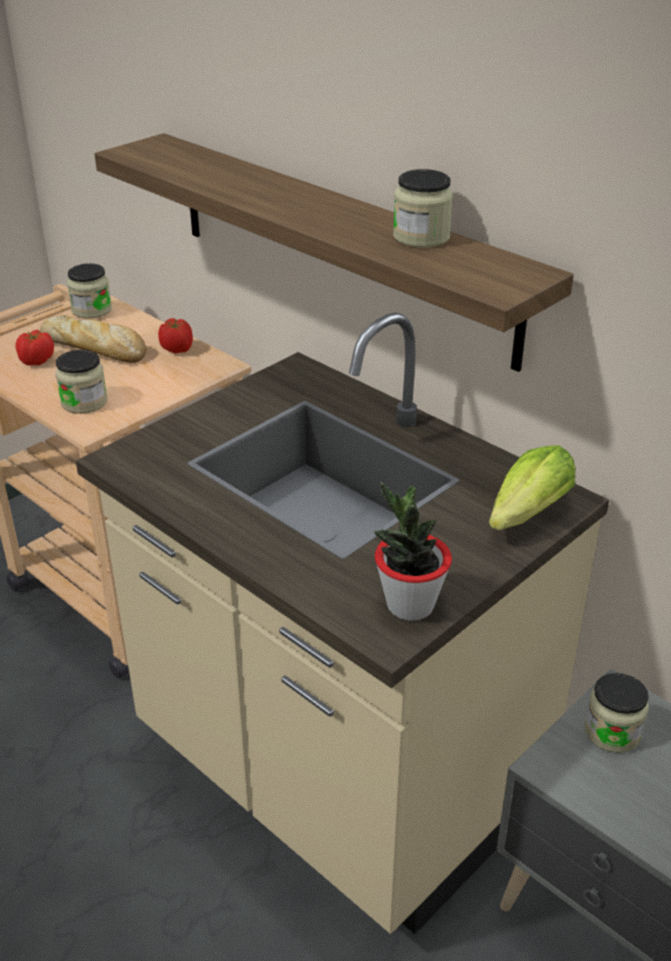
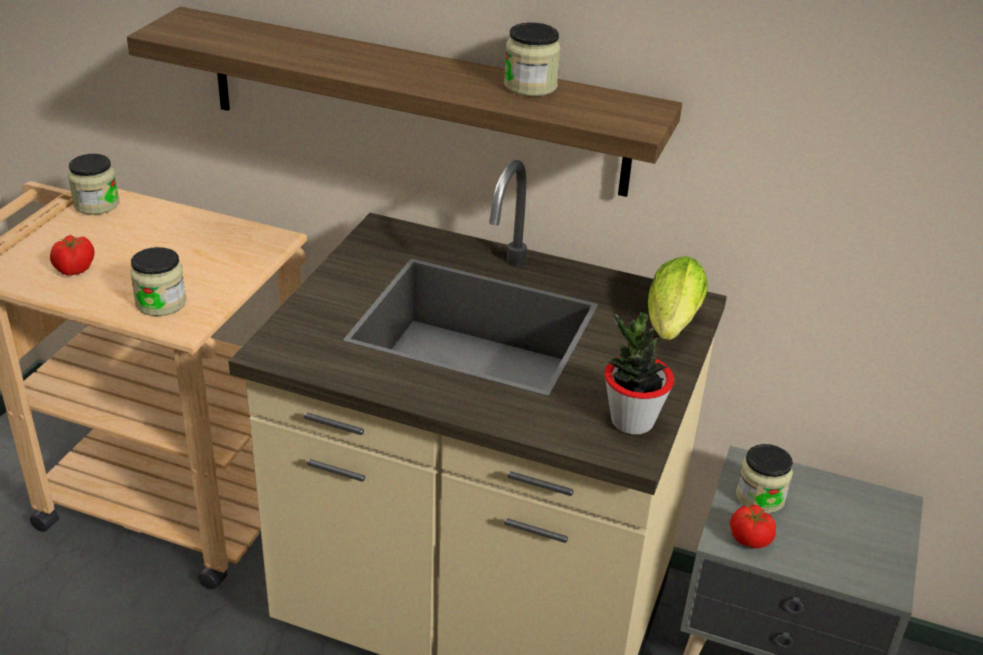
camera: 25 degrees left, 0 degrees up
bread [40,315,147,363] -> none
tomato [158,318,193,353] -> tomato moved to [730,505,776,549]

